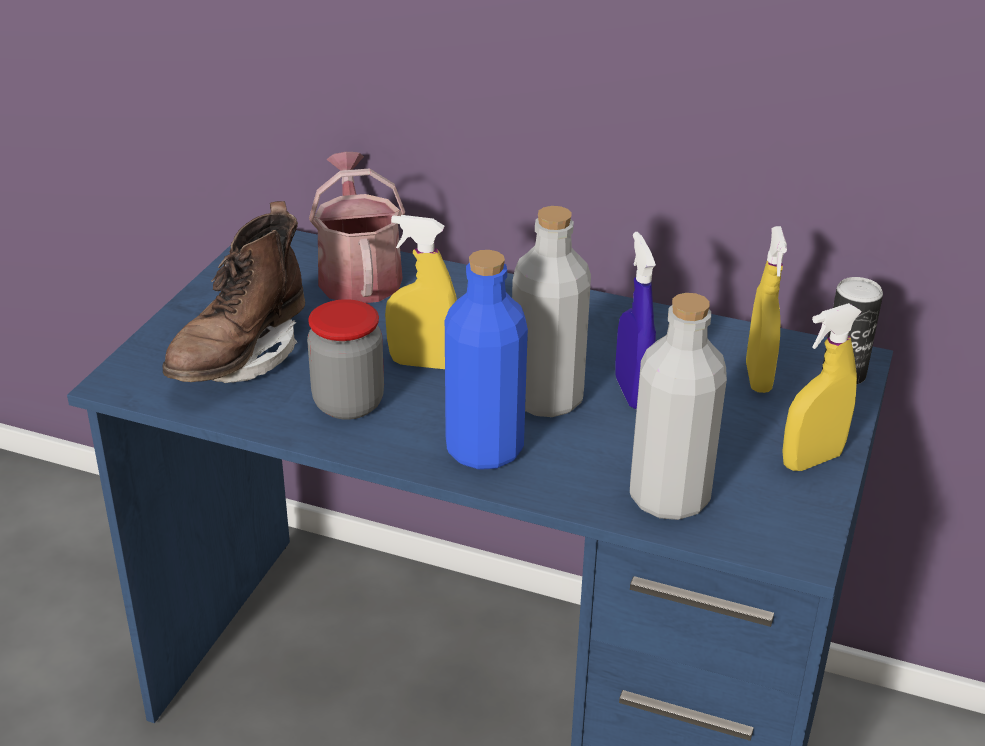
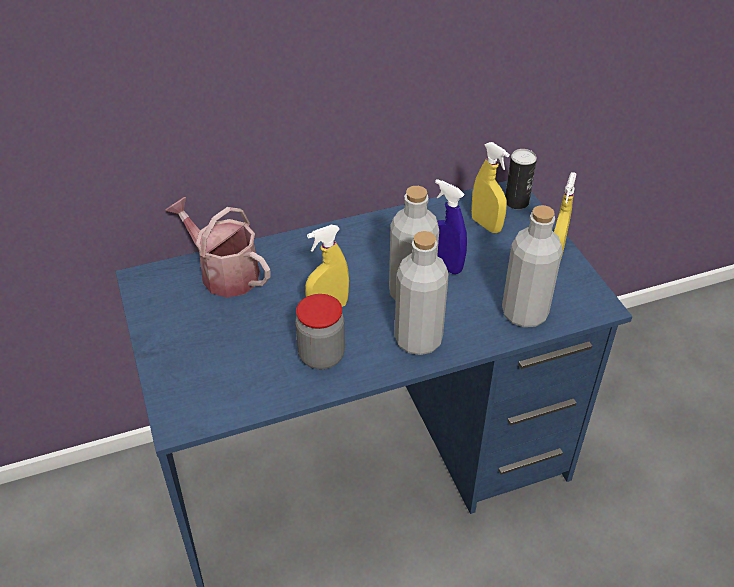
camera: 40 degrees left, 10 degrees up
brown boot [162,201,305,383] -> none
blue bottle [445,250,528,470] -> grey bottle [394,231,449,355]

